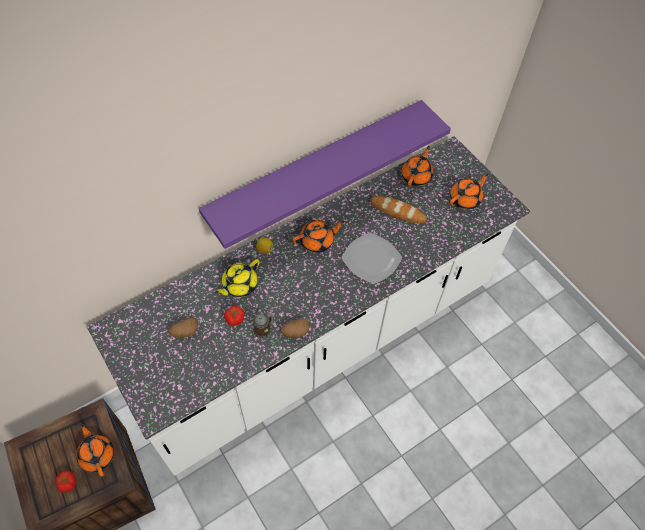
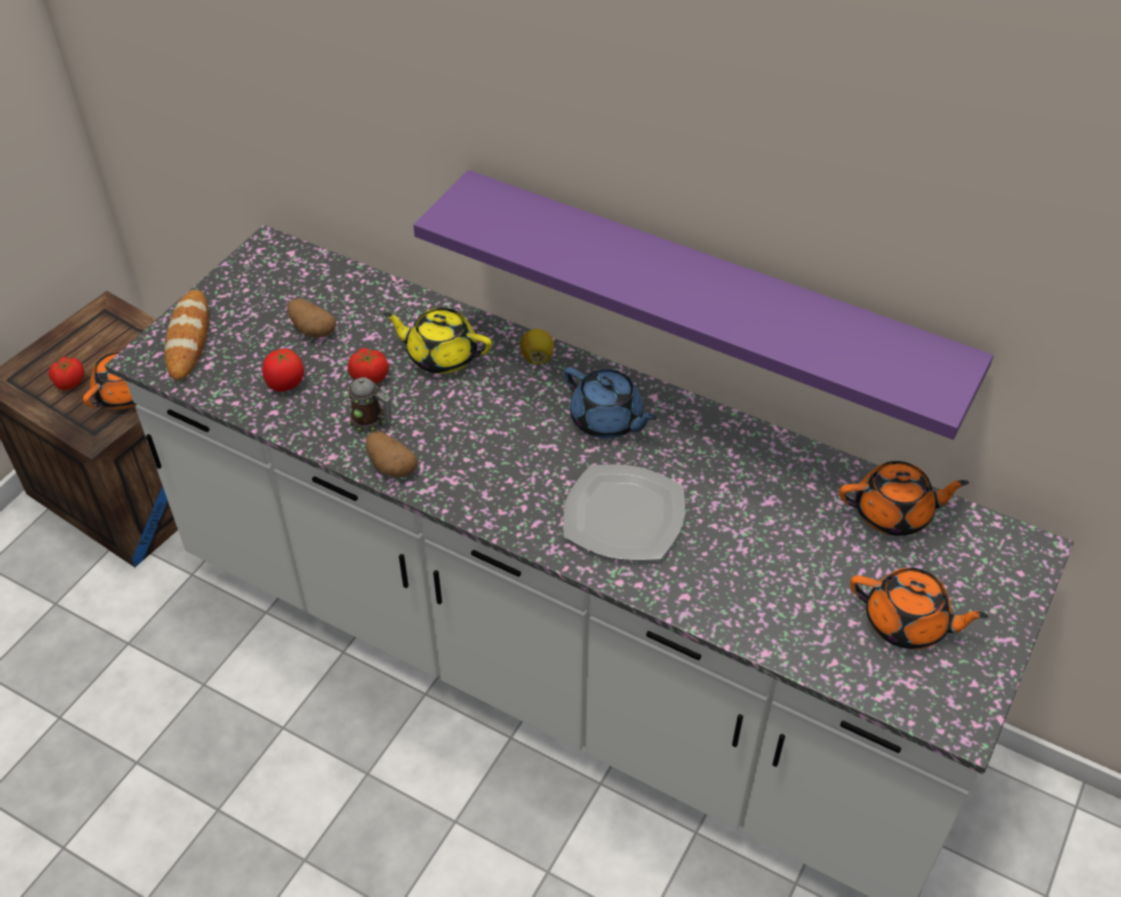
camera: 65 degrees right, 10 degrees down
orange teapot [292,220,345,253] -> blue teapot [564,367,657,439]
bread [370,196,427,223] -> bread moved to [165,290,209,380]
none -> tomato [263,349,304,392]

